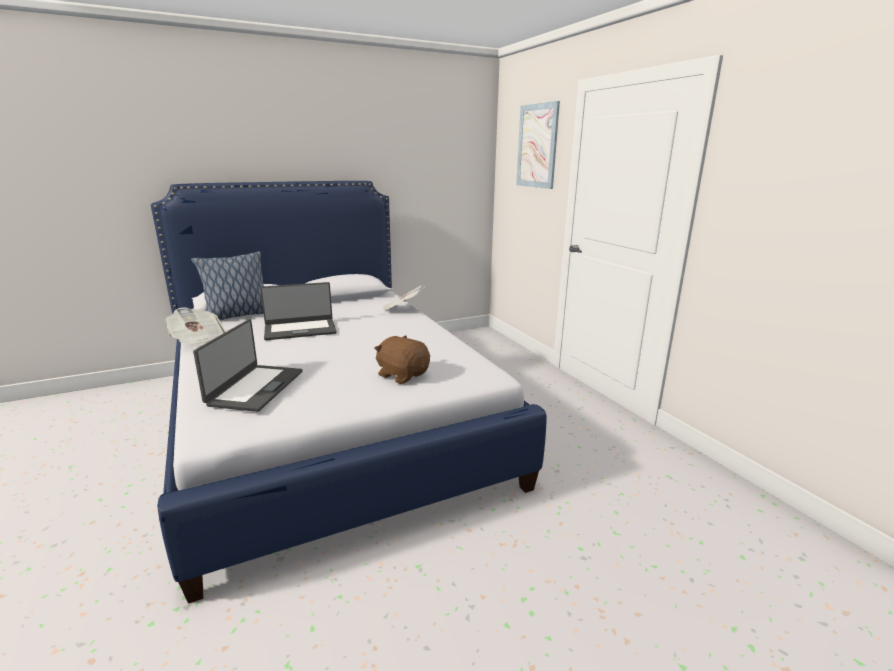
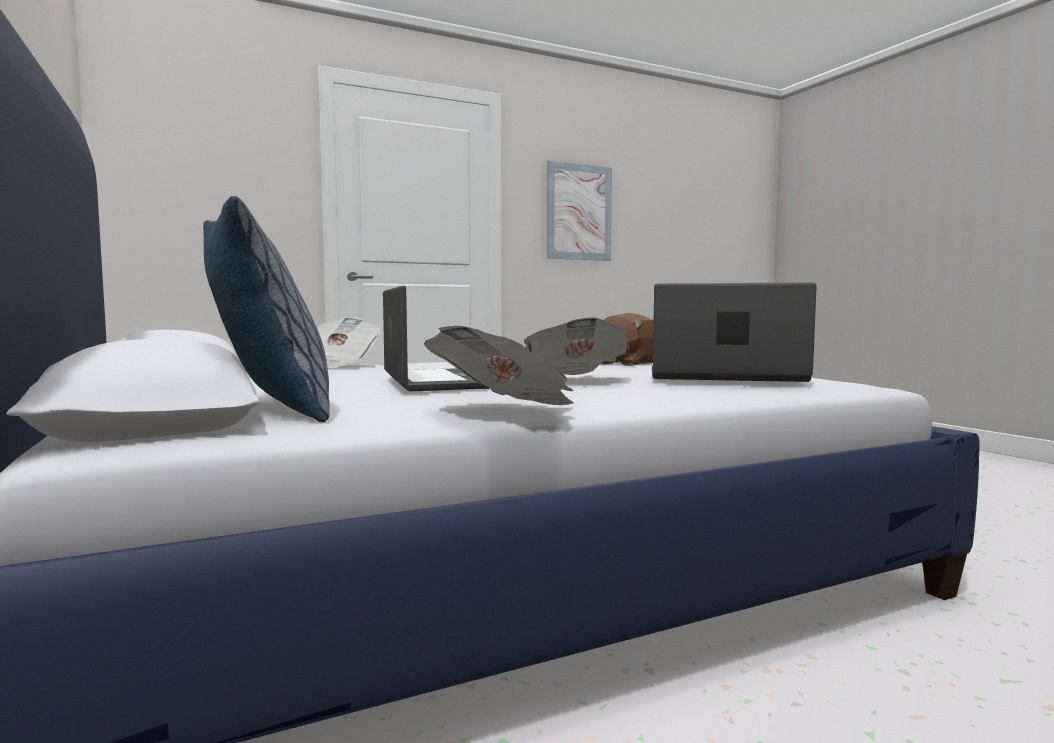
camera: 90 degrees left, 15 degrees down
picture [516,101,560,189] -> picture moved to [547,161,612,261]
none -> newspaper [524,318,630,375]

